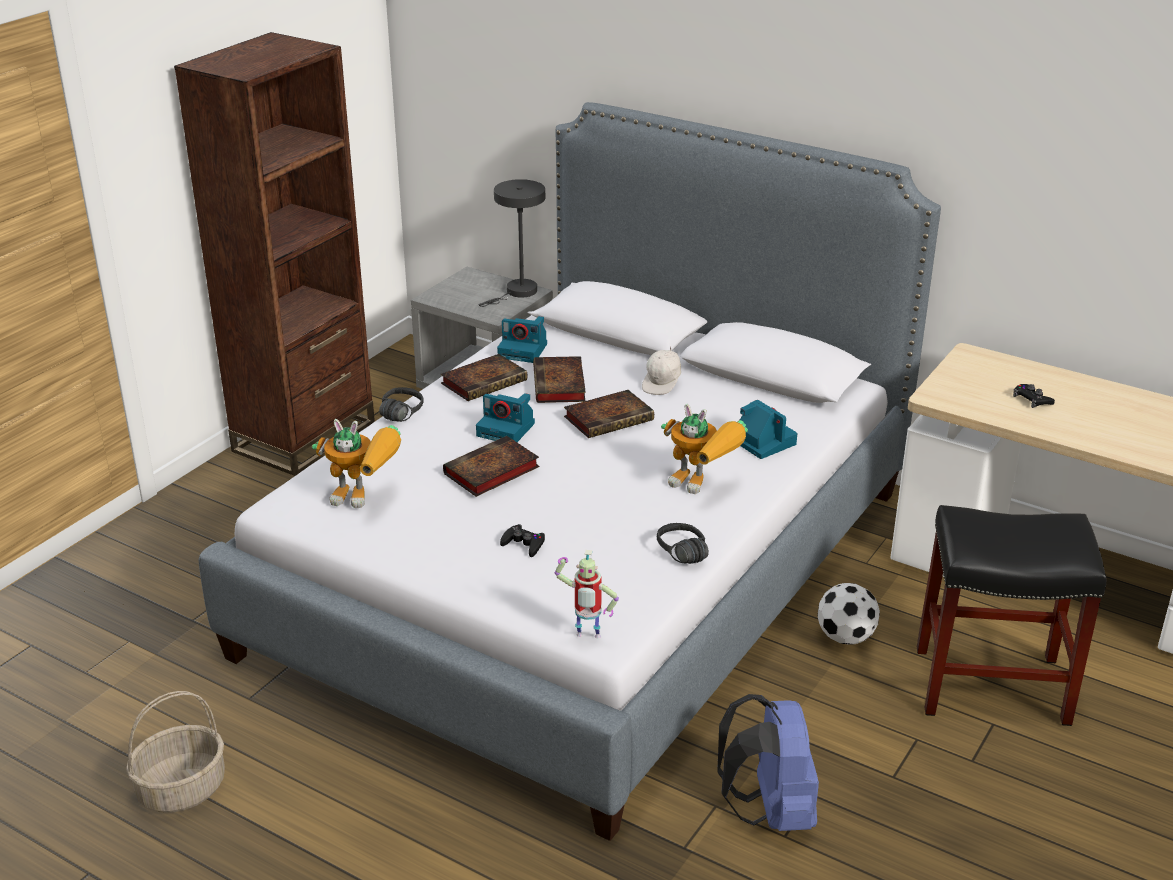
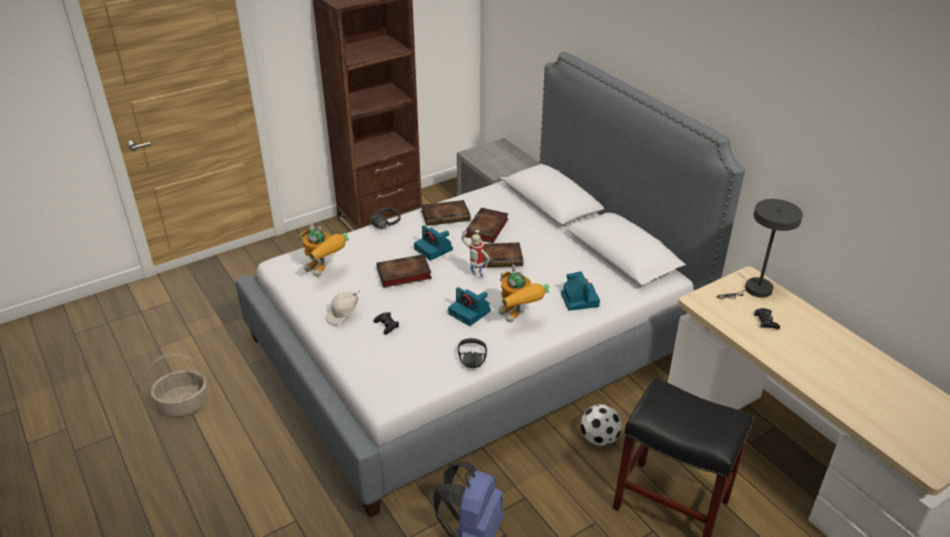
camera: 25 degrees right, 5 degrees up
grey table lamp [479,179,545,307] -> grey table lamp moved to [717,199,803,299]
camera [497,316,547,363] -> camera moved to [448,287,491,326]
toy robot [555,550,619,638] -> toy robot moved to [461,230,490,279]
white cap [642,346,681,395] -> white cap moved to [326,290,360,325]

